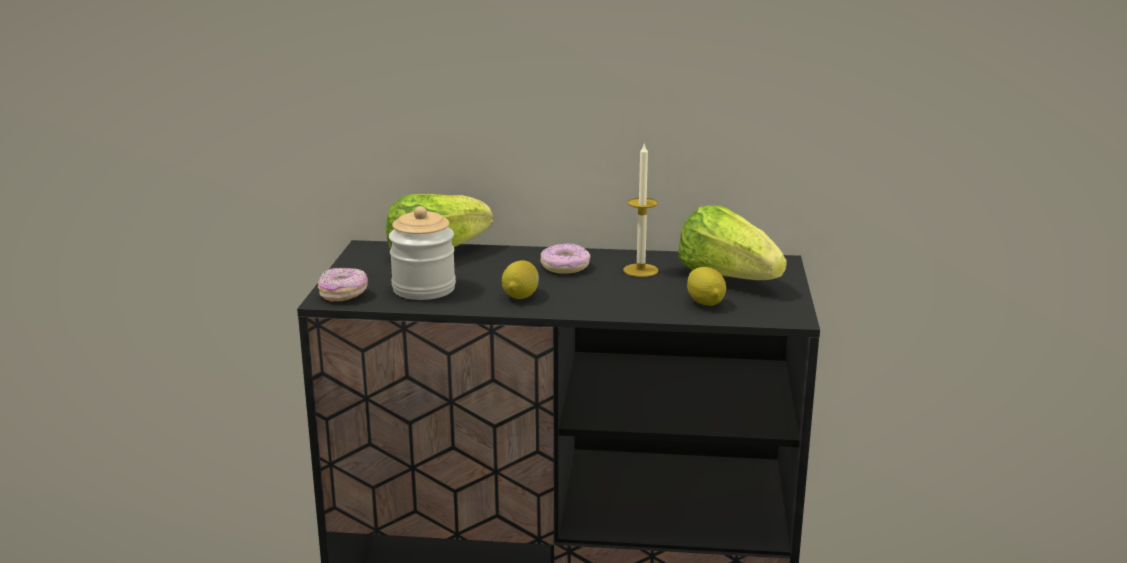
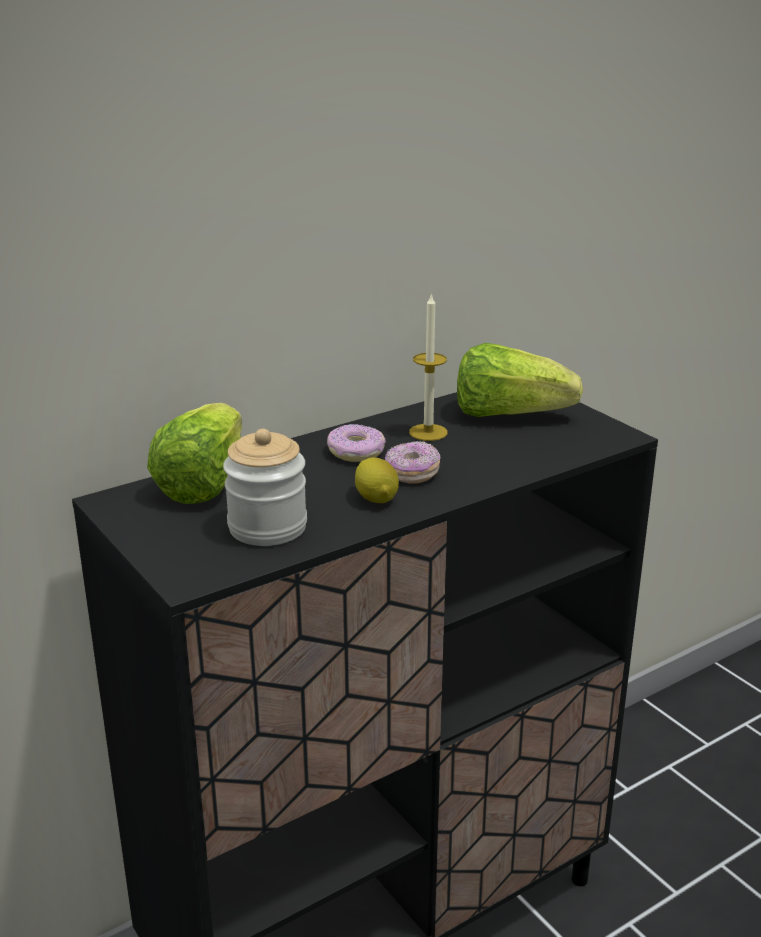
camera: 40 degrees left, 5 degrees up
donut [318,268,368,301] -> donut moved to [385,441,440,484]
lemon [687,267,726,306] -> none

